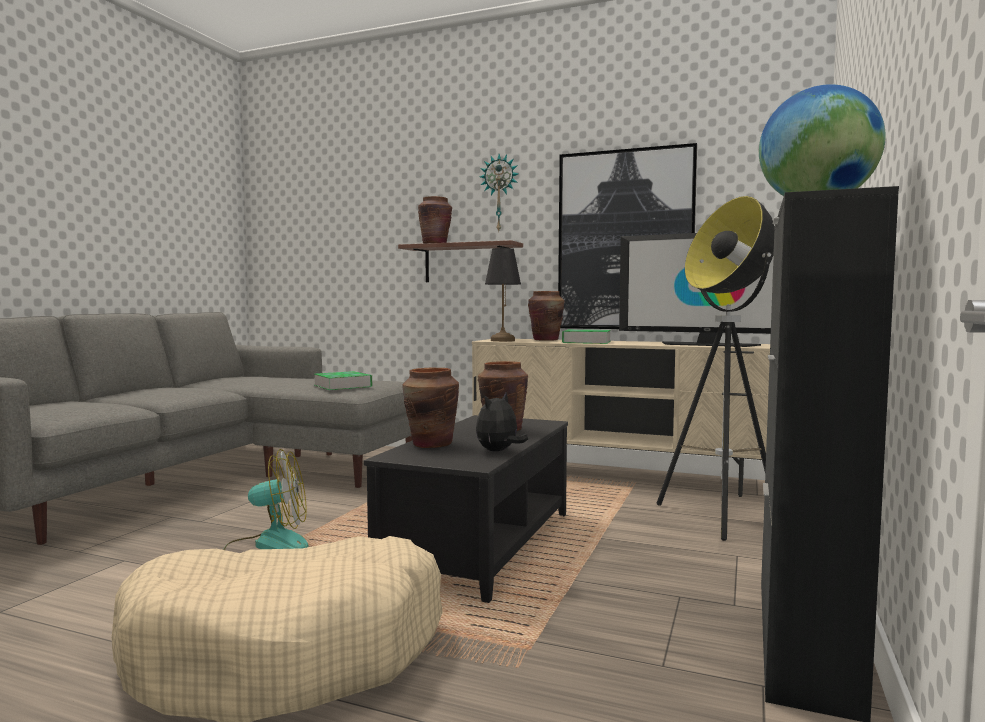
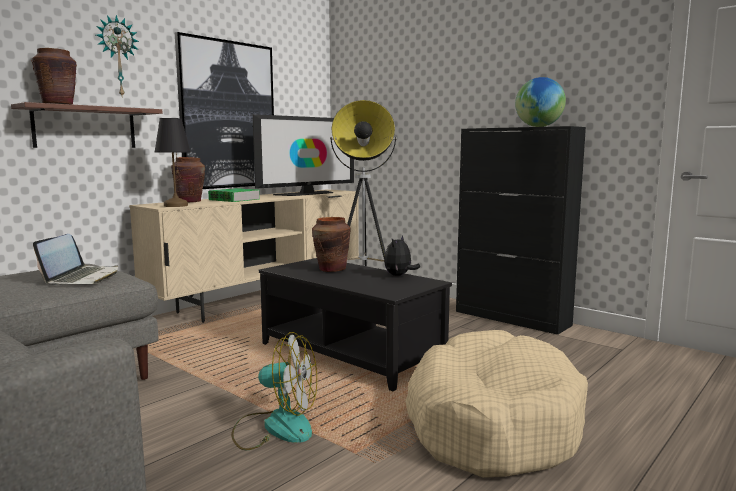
camera: 70 degrees left, 5 degrees up
fan [223,449,308,550] -> fan turned 90 degrees clockwise [231,332,317,450]
book [314,371,372,390] -> laptop [33,234,118,285]
brown vase [402,368,459,448] -> none
plush toy [476,392,528,451] -> plush toy turned 60 degrees clockwise [384,235,420,276]

